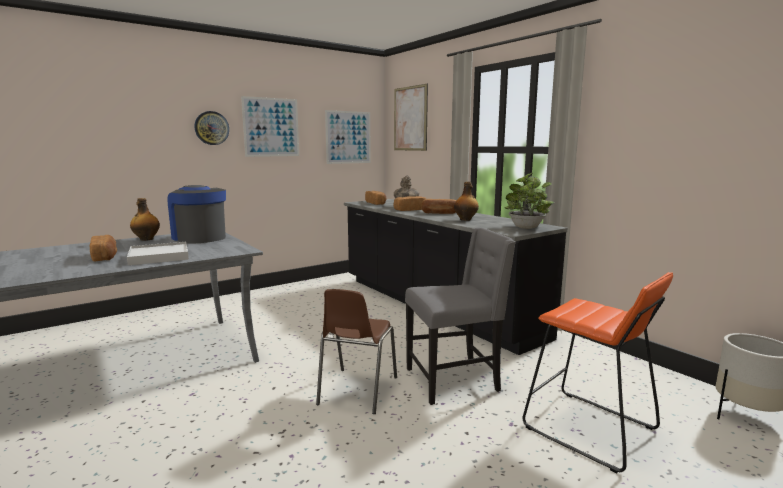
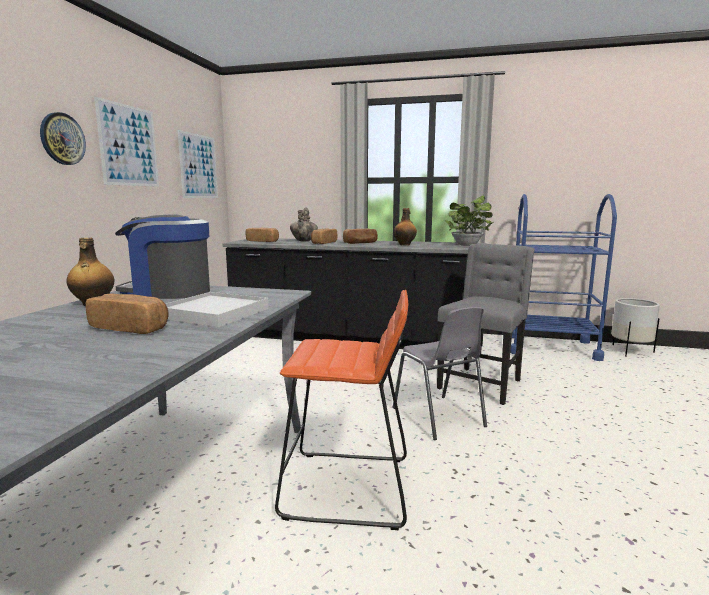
camera: 40 degrees left, 0 degrees up
brown chair [316,289,397,414] -> grey chair [392,307,487,440]
picture [394,84,428,151] -> none
orange stool [523,272,673,473] -> orange stool moved to [275,290,408,530]
none -> blue cart [510,194,617,361]

